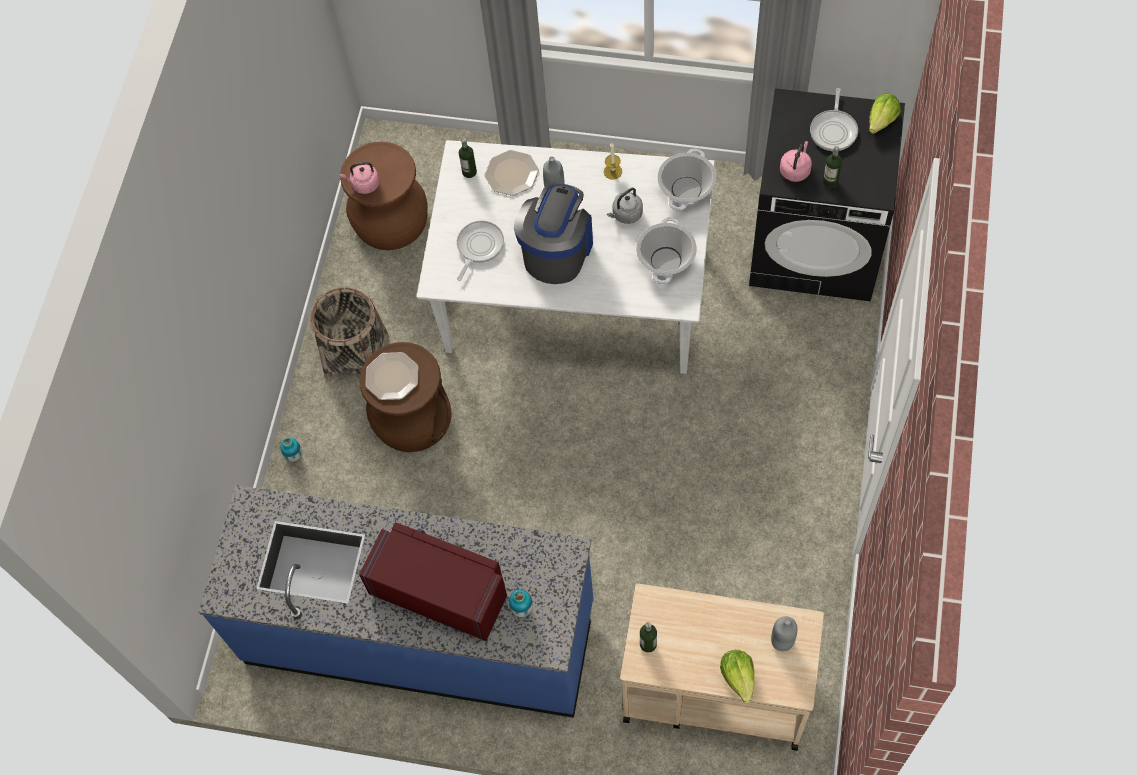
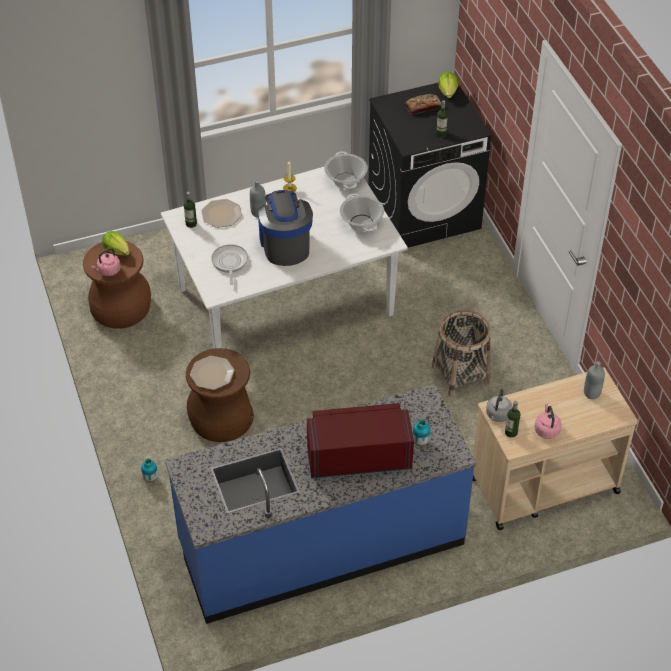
camera: 35 degrees left, 15 degrees down
basket [310,287,389,379] -> basket moved to [432,310,491,397]
grey kettle [607,188,643,224] -> grey kettle moved to [486,389,513,422]
lettuce [720,650,755,703] -> lettuce moved to [102,231,130,256]
pink kettle [780,141,812,182] -> pink kettle moved to [535,404,562,439]
frying pan [810,88,858,151] -> bread [405,94,441,115]

